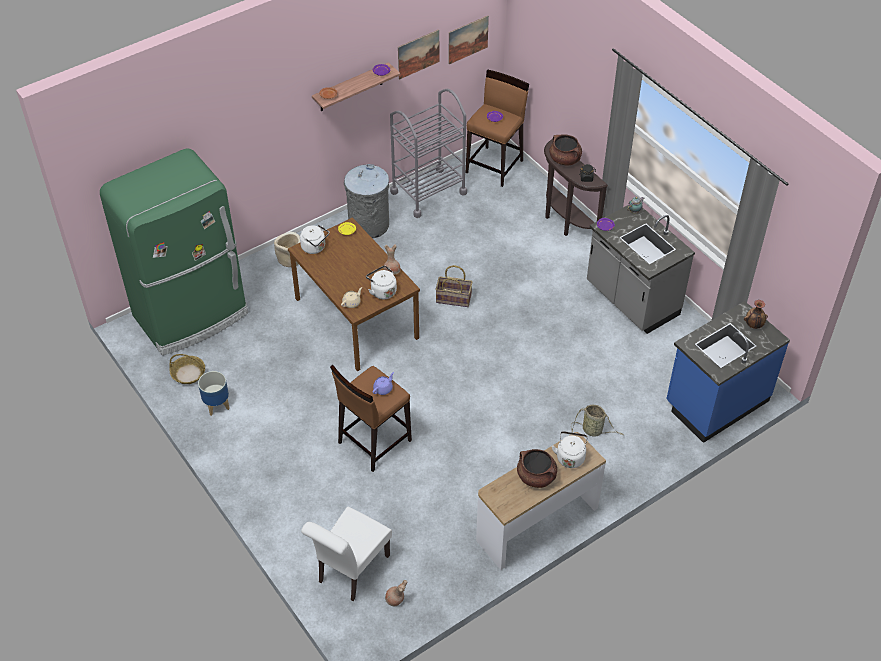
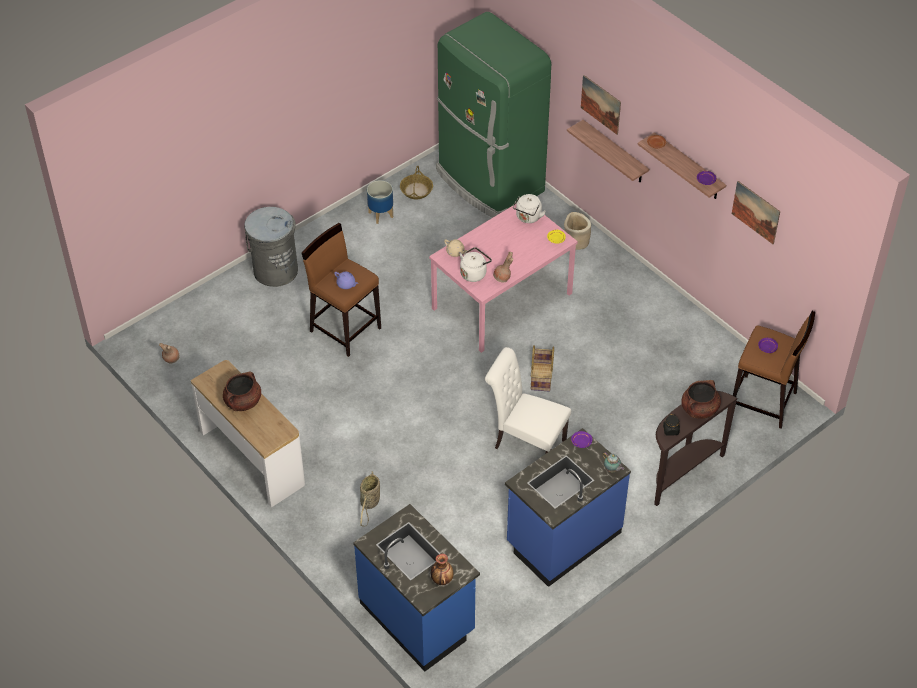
camera: 85 degrees right, 0 degrees up
brown dining table [288,217,420,371] -> pink dining table [429,203,578,353]
white chair [301,507,392,601] -> white chair moved to [485,347,571,453]
grey trash can [344,164,389,238] -> grey trash can moved to [244,207,298,287]
grey cart [390,89,467,218] -> none
picture [449,16,489,64] -> picture moved to [581,75,621,135]
white kettle [551,431,588,468] -> none
grey counter [587,205,695,334] -> blue counter [505,428,631,587]
none -> shelf [567,120,649,183]

